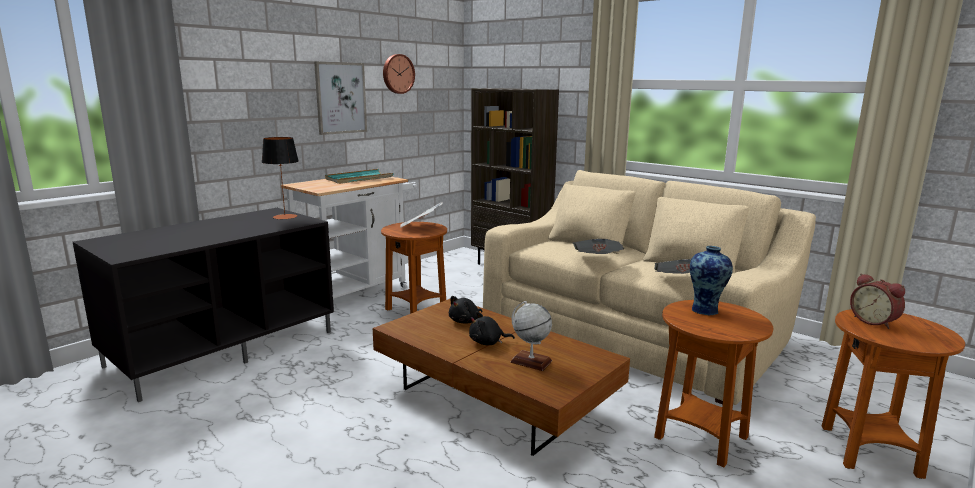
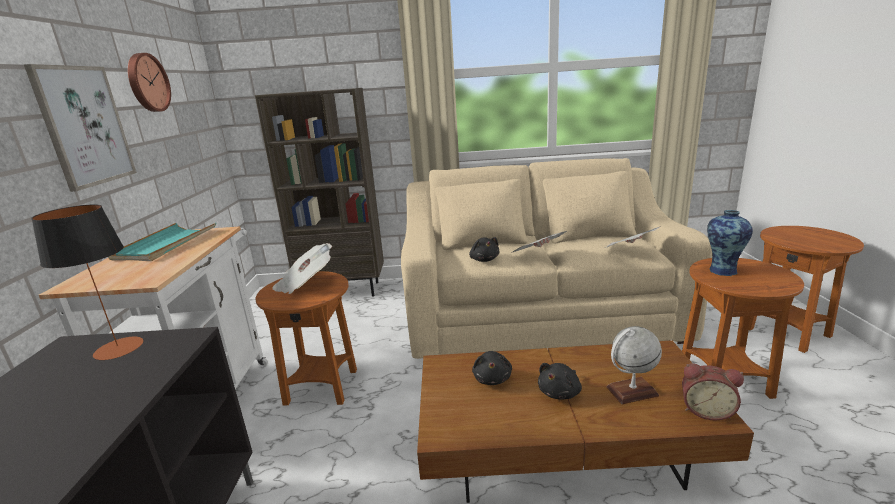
camera: 40 degrees left, 5 degrees up
alarm clock [850,273,905,329] -> alarm clock moved to [682,363,744,420]
none -> black plush toy [469,237,499,262]

